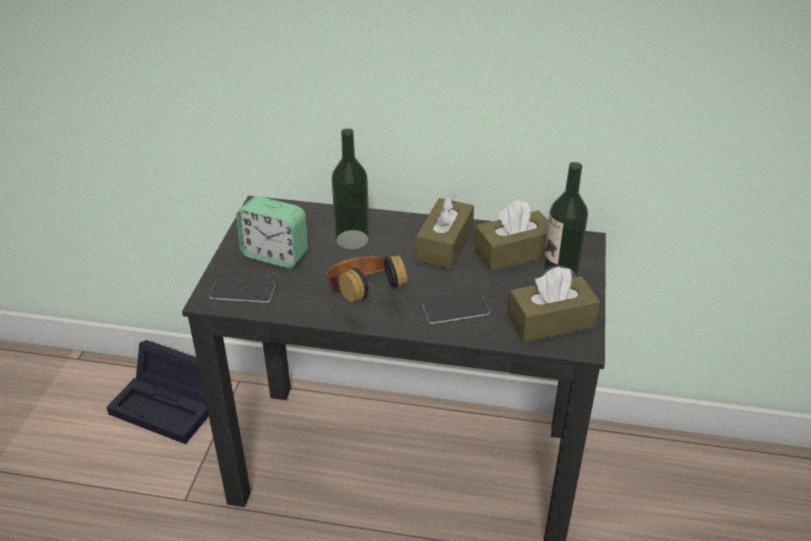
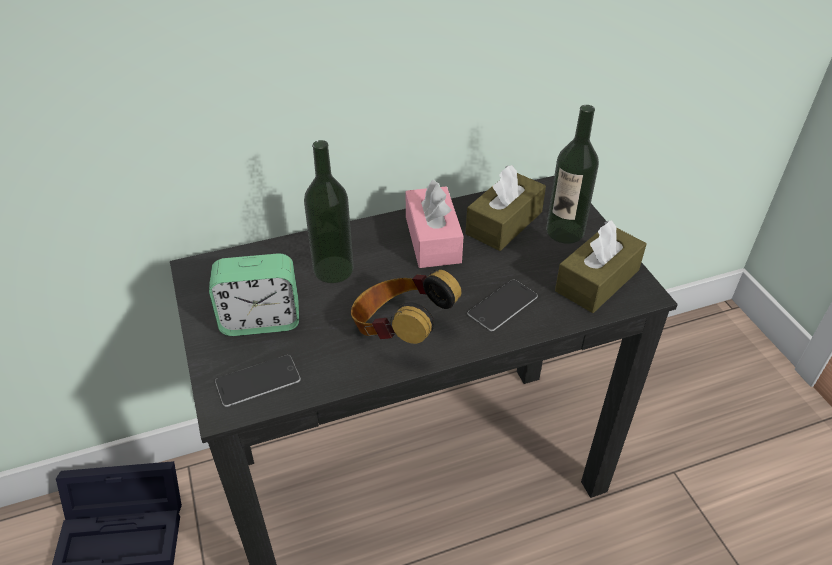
camera: 30 degrees left, 5 degrees up
brown tissue box [416,193,474,269] -> pink tissue box [406,180,464,268]

